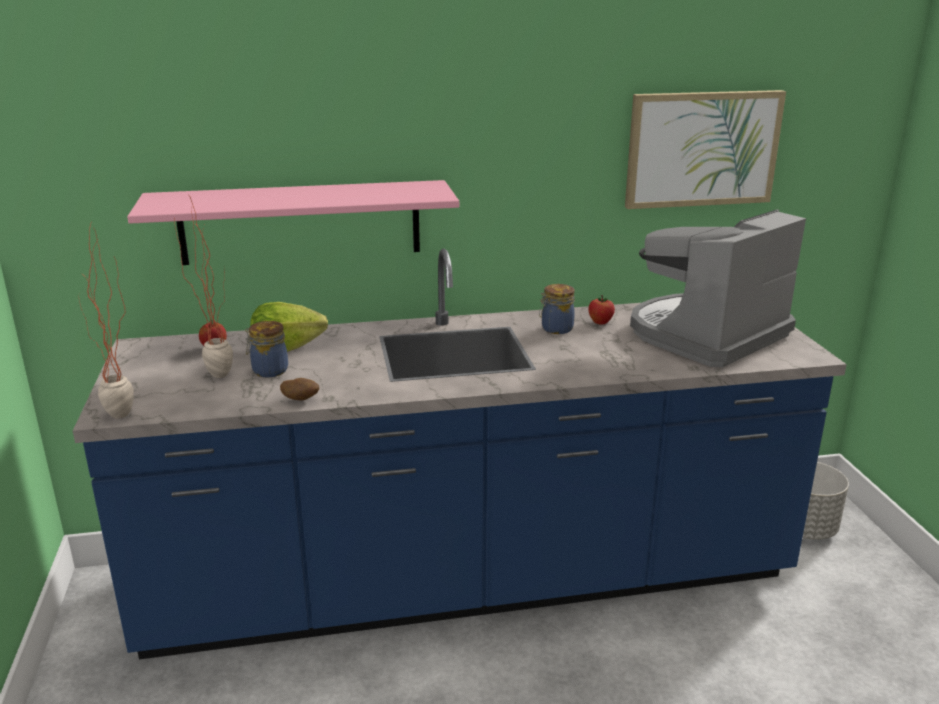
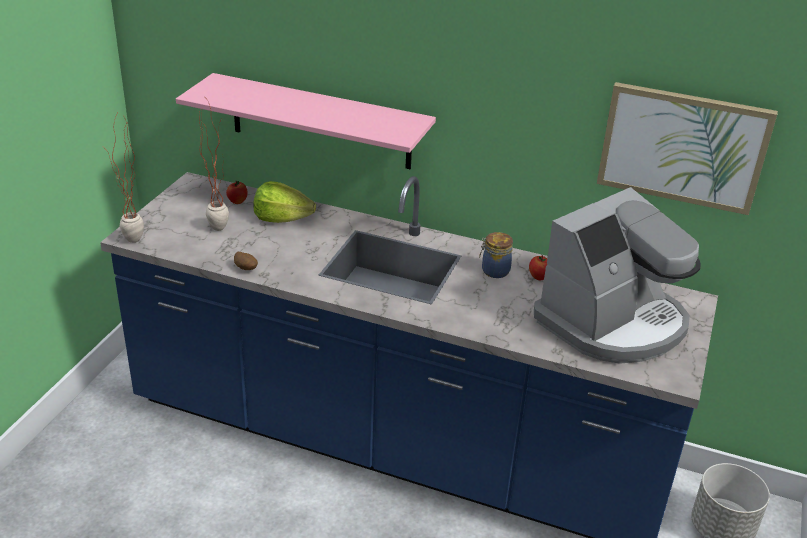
camera: 30 degrees right, 10 degrees up
jar [245,321,288,377] -> none
coffee machine [630,210,806,367] -> coffee machine turned 150 degrees clockwise [534,187,701,364]

